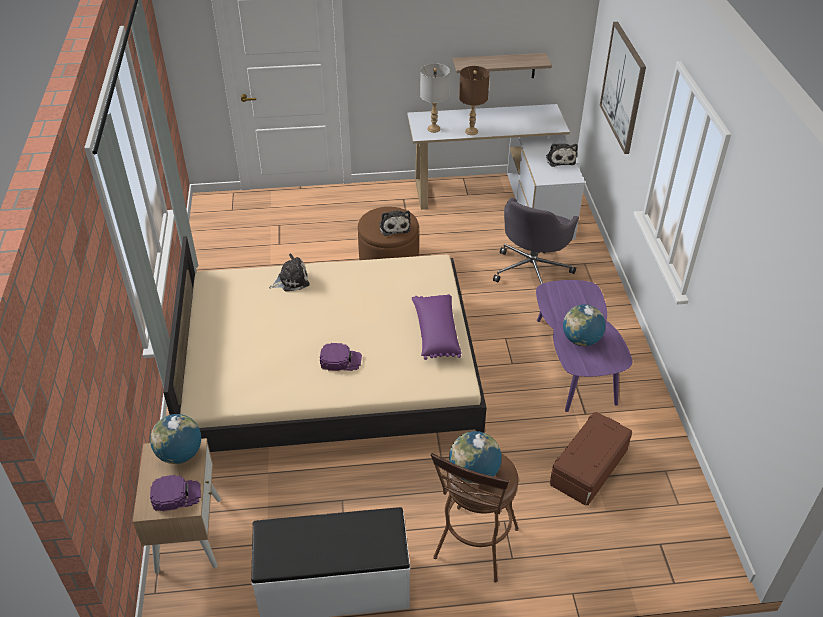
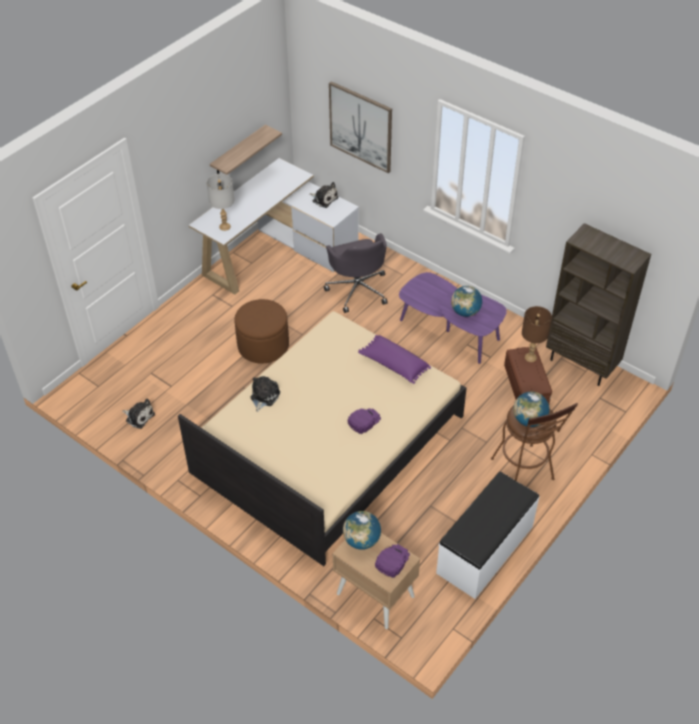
camera: 45 degrees left, 5 degrees up
plush toy [379,211,410,236] -> plush toy moved to [122,399,155,429]
brown table lamp [459,66,490,135] -> brown table lamp moved to [522,306,552,362]
none -> brown bookcase [546,223,651,386]

